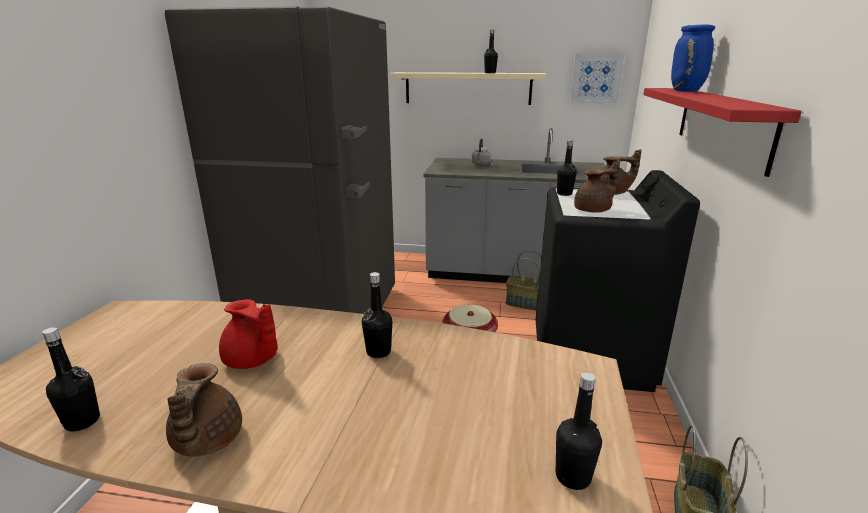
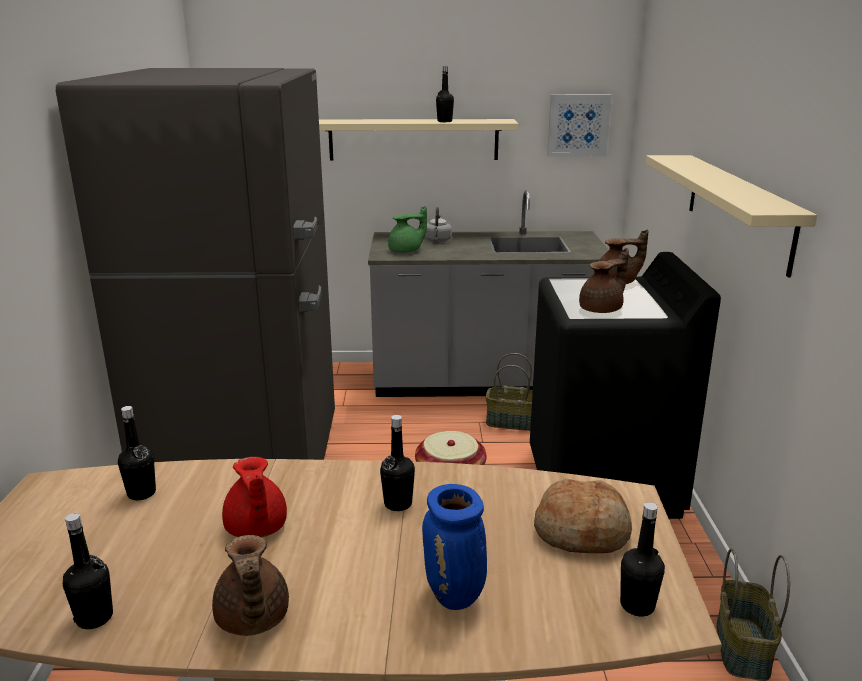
camera: 10 degrees left, 0 degrees up
red teapot [219,299,277,369] -> red teapot turned 45 degrees clockwise [222,457,287,537]
black bottle [557,140,576,196] -> black bottle moved to [118,406,156,500]
red shelf [643,88,802,177] -> beige shelf [646,155,817,277]
blue vase [671,25,715,92] -> blue vase moved to [422,484,487,610]
none -> green teapot [388,206,427,253]
none -> bread [534,478,632,553]

